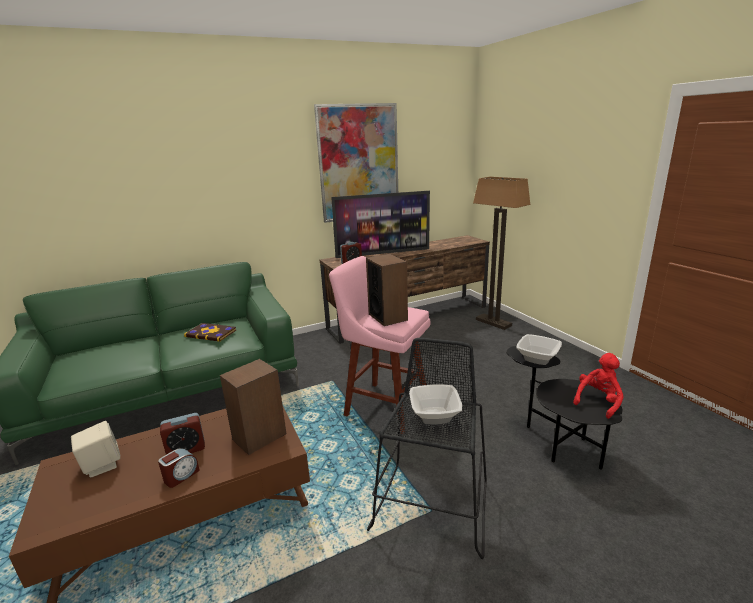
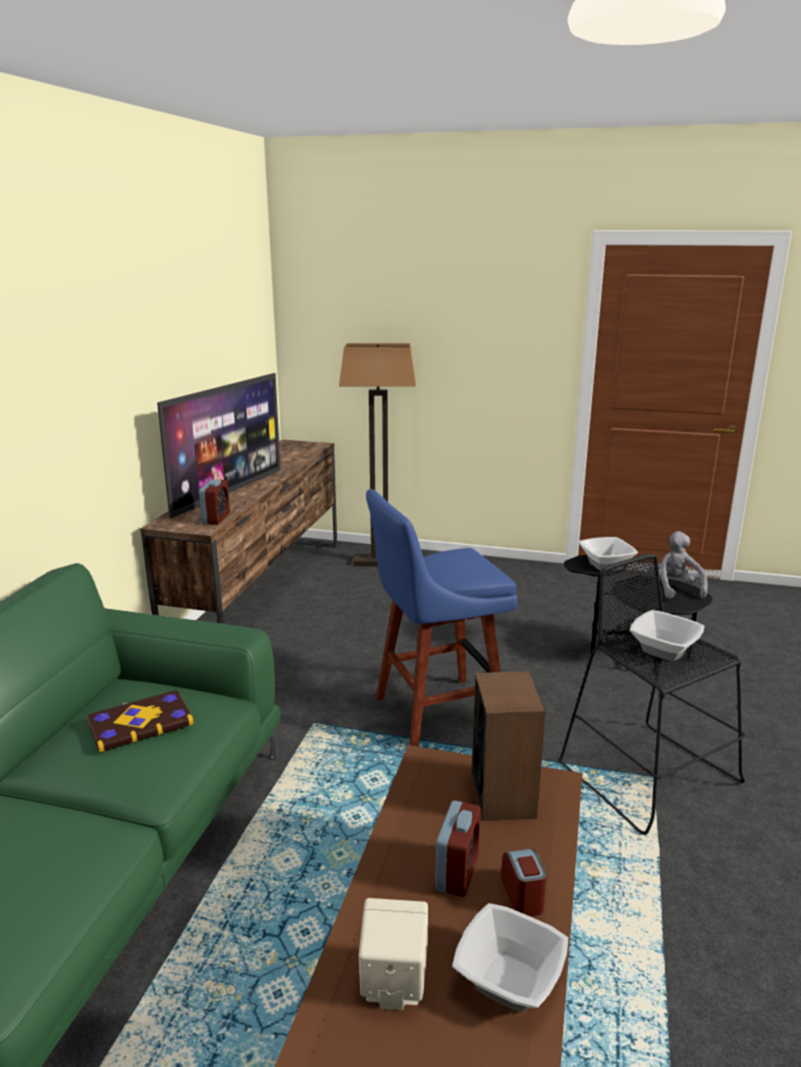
camera: 50 degrees left, 0 degrees up
picture [314,103,398,223] -> none
pink stool [329,256,431,434] -> blue stool [366,489,518,747]
speaker [366,254,408,326] -> none
red plush toy [573,353,624,419] -> grey plush toy [649,531,708,599]
none -> bowl [452,903,568,1012]

